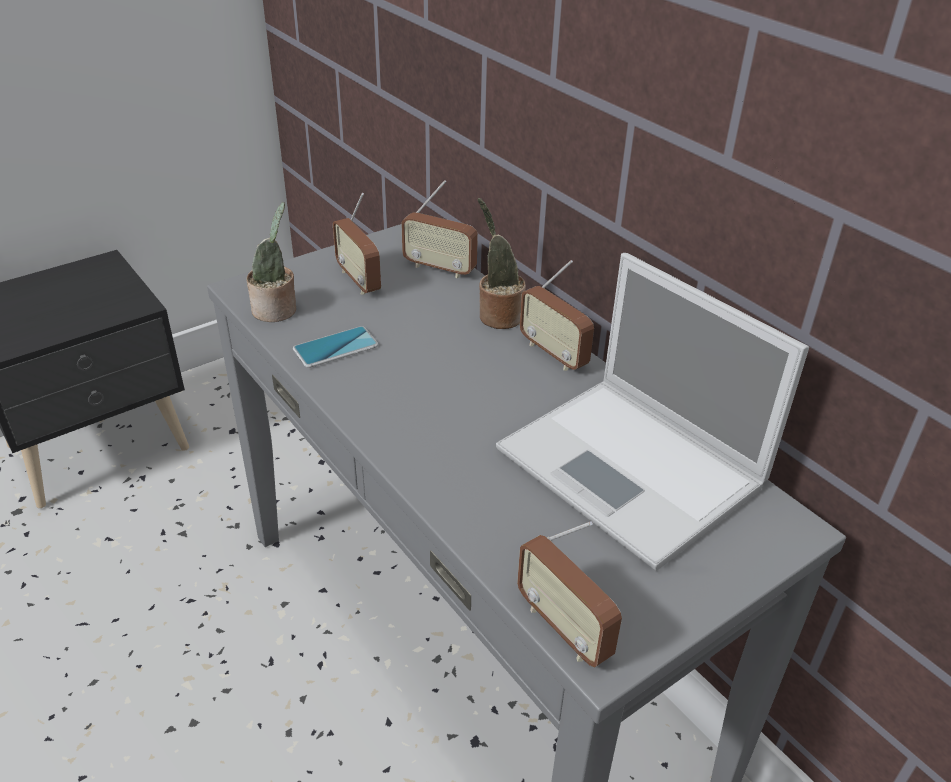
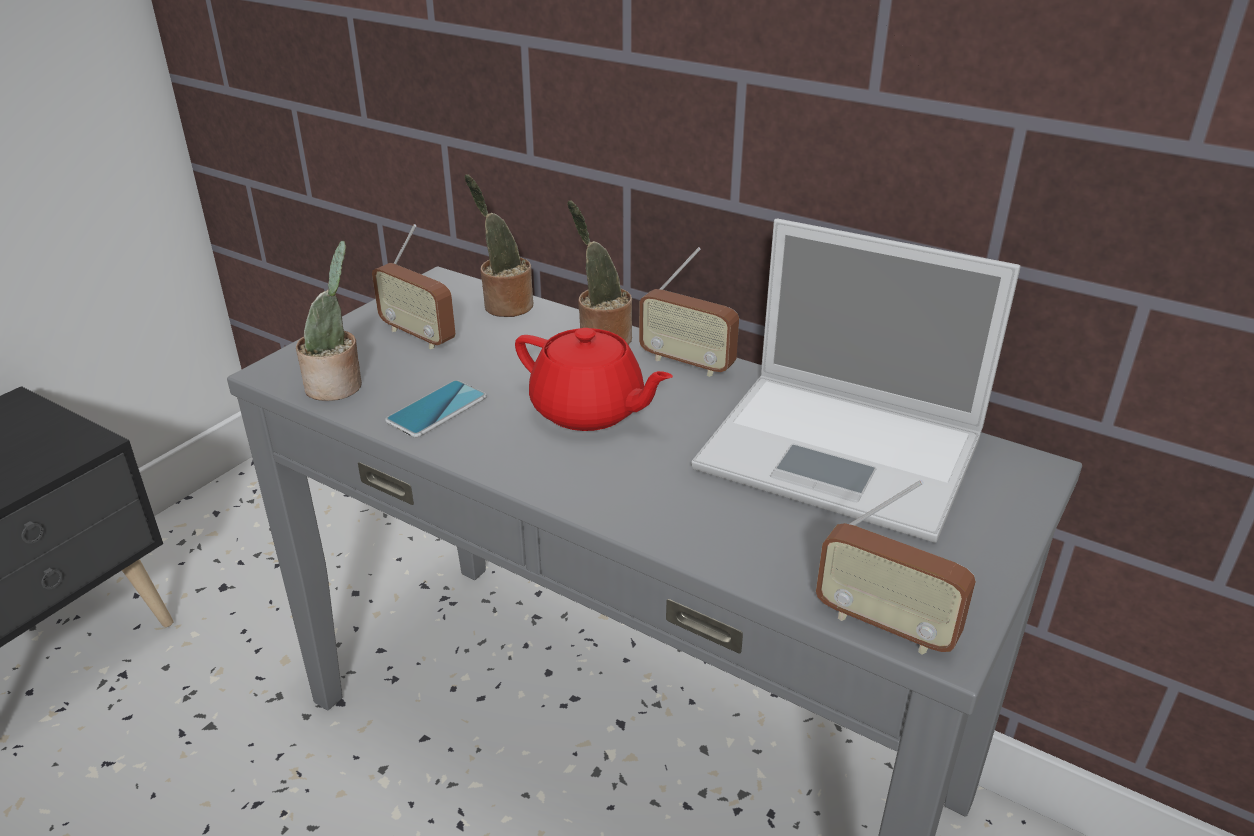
camera: 20 degrees left, 5 degrees down
radio [401,180,478,278] -> potted plant [464,174,533,317]
none -> red teapot [515,328,673,431]

